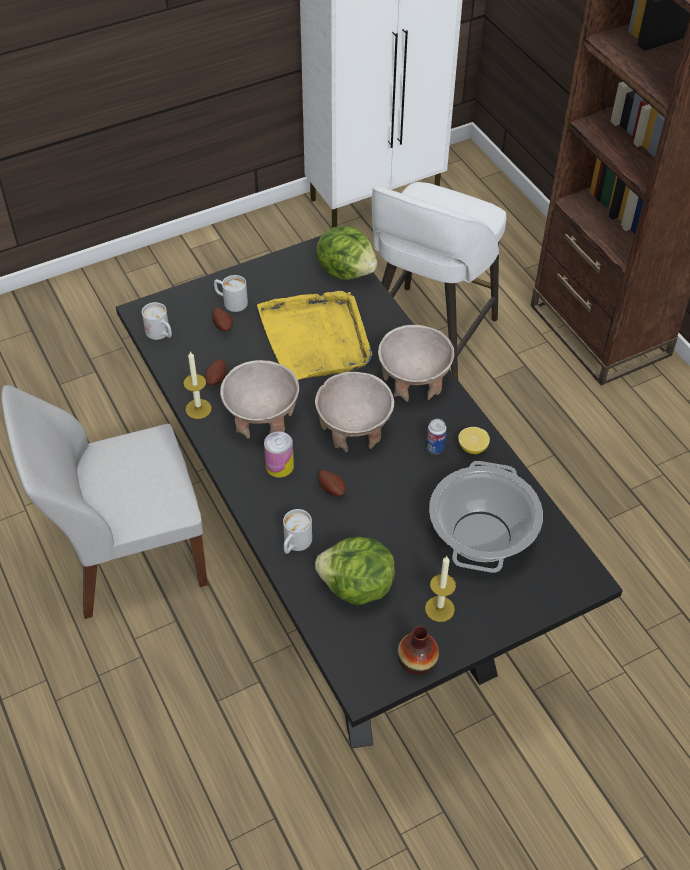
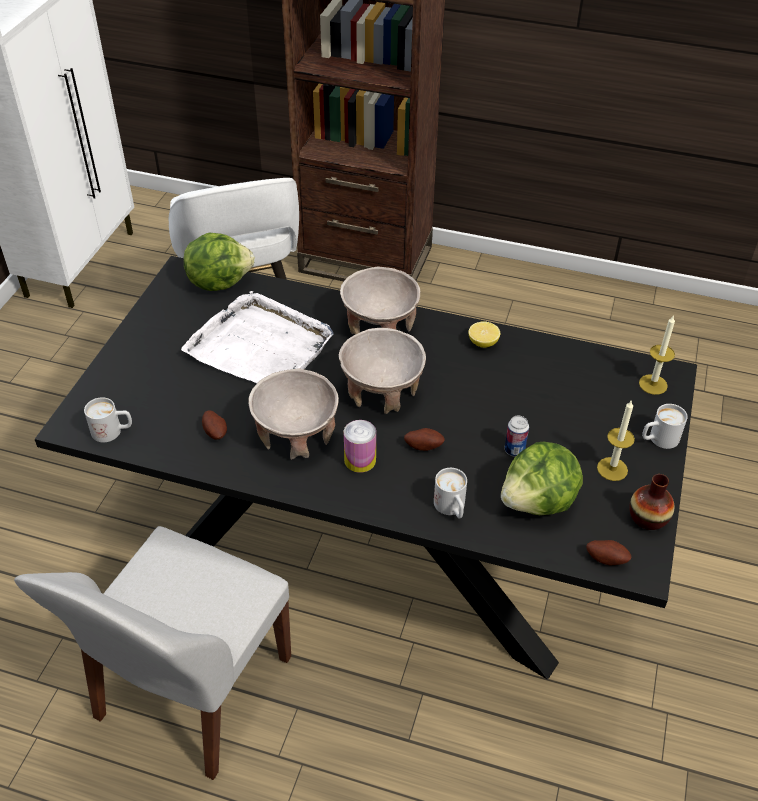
camera: 45 degrees left, 5 degrees down
candle [183,351,211,419] -> candle moved to [639,315,675,395]
potato [212,308,233,332] -> potato moved to [586,540,632,565]
white mug [214,275,248,312] -> white mug moved to [642,404,688,449]
yellow tray [257,291,372,380] -> white tray [181,291,334,383]
can [426,419,447,454] -> can moved to [505,416,529,457]
cooking pot [429,461,543,573] -> none

